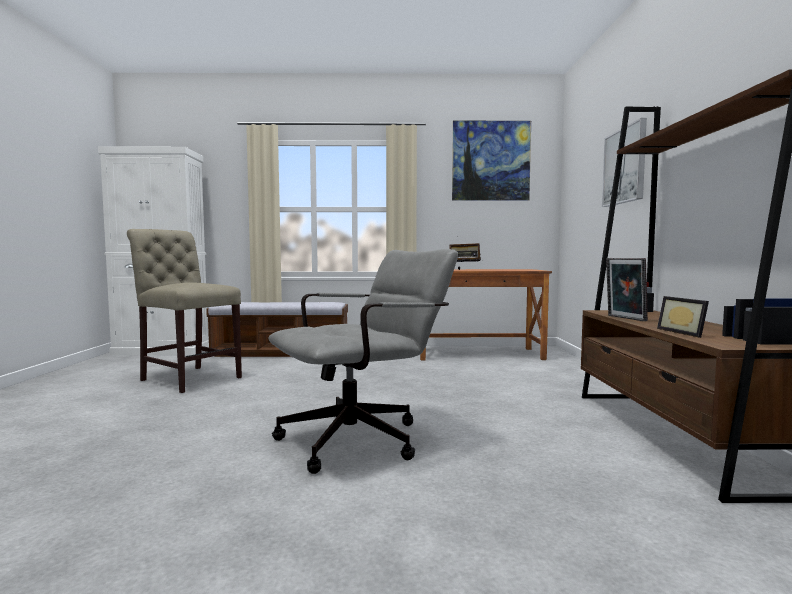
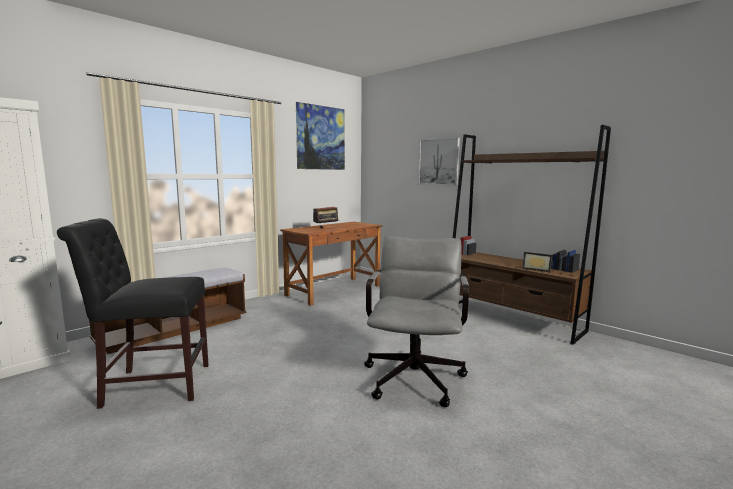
camera: 45 degrees left, 5 degrees up
beige chair [127,229,242,393] -> black chair [57,218,209,409]
picture frame [606,258,648,321] -> none

